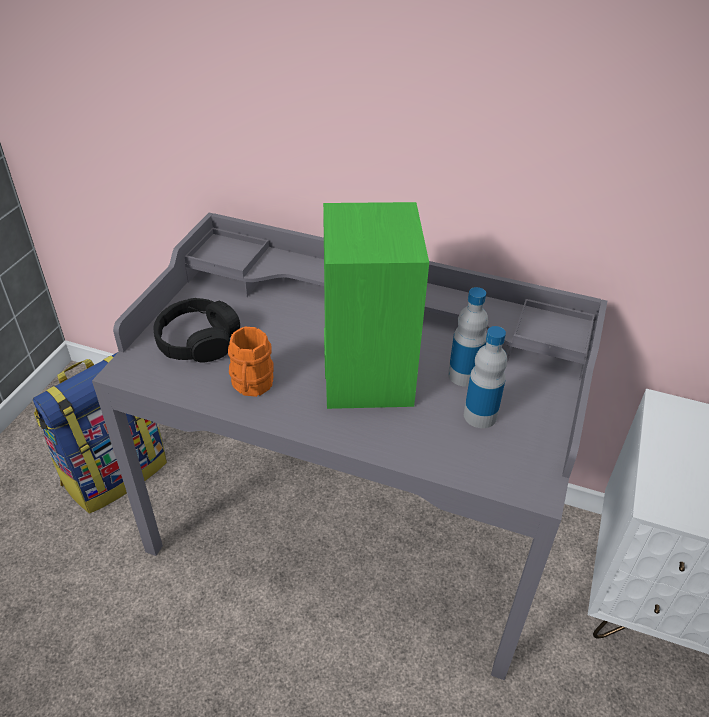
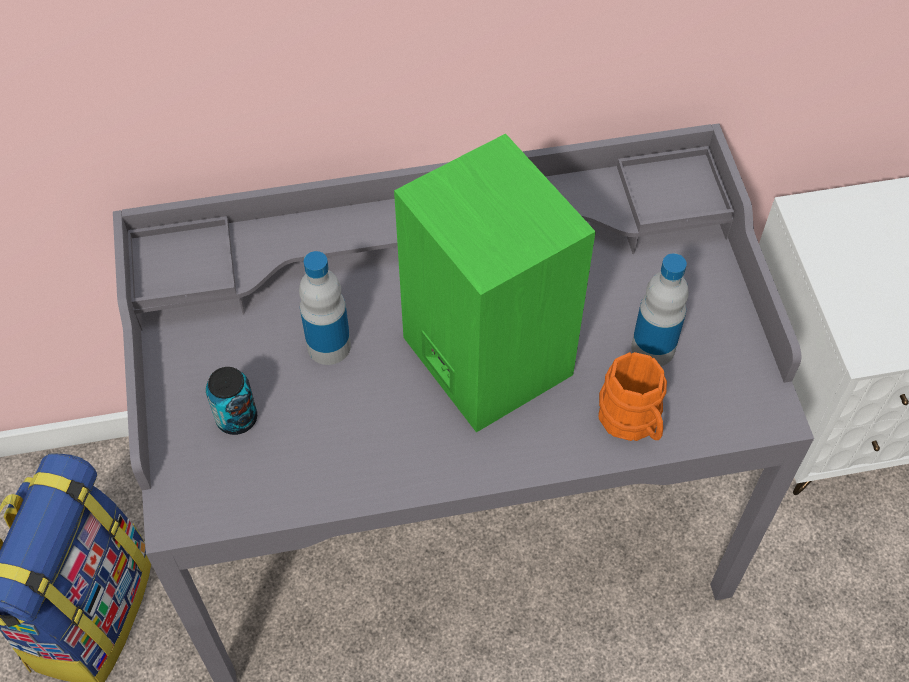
camera: 30 degrees left, 15 degrees up
black headphones [153,298,240,363] -> can [206,367,257,435]
orange mug [228,327,274,397] -> orange mug moved to [598,352,667,441]
bottle [448,287,488,387] -> bottle moved to [299,251,351,365]

